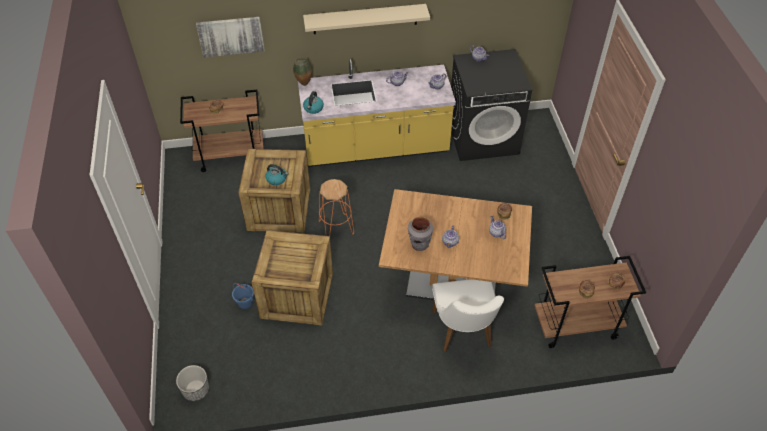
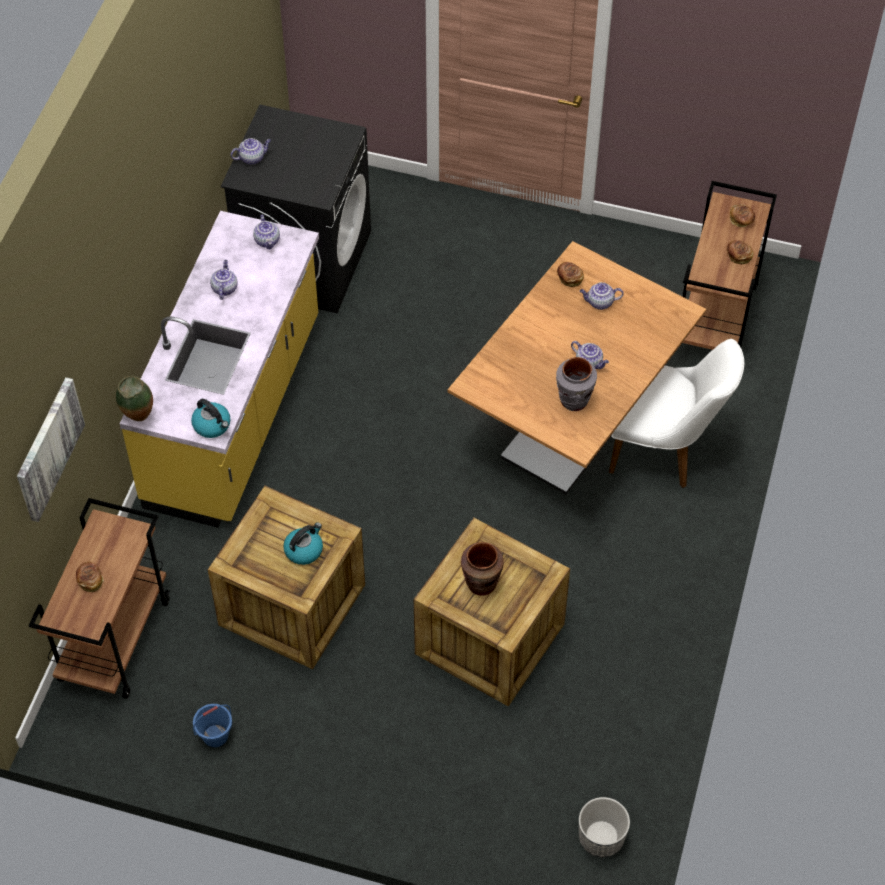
camera: 65 degrees left, 5 degrees up
blue bucket [232,283,254,309] -> blue bucket moved to [193,704,232,747]
beige shelf [303,4,430,34] -> none
orange stool [319,179,354,236] -> none
none -> brown vase [461,542,504,596]

